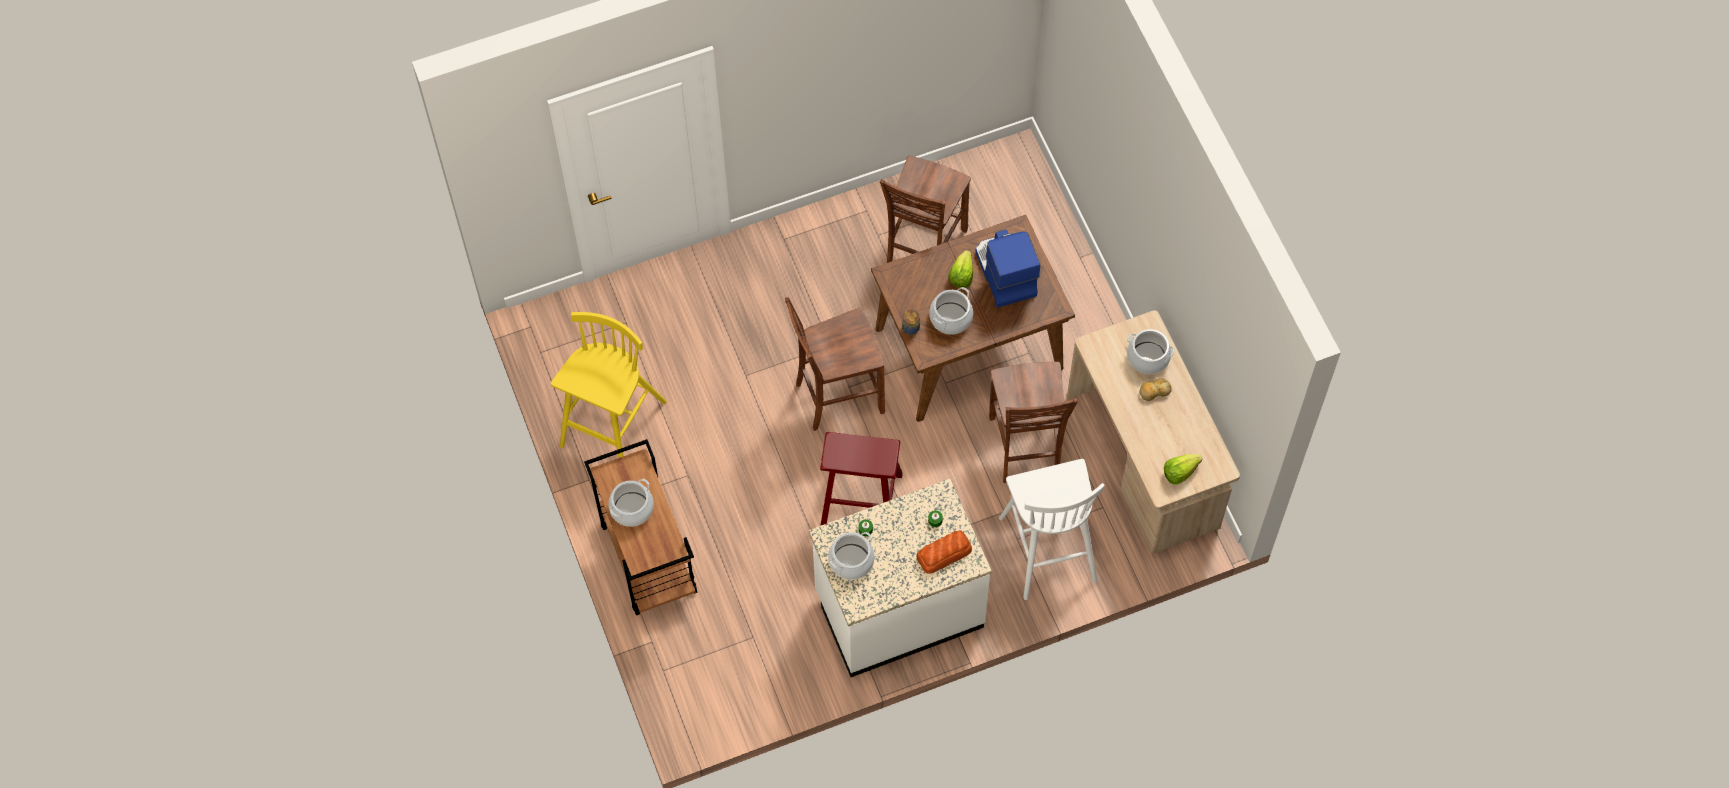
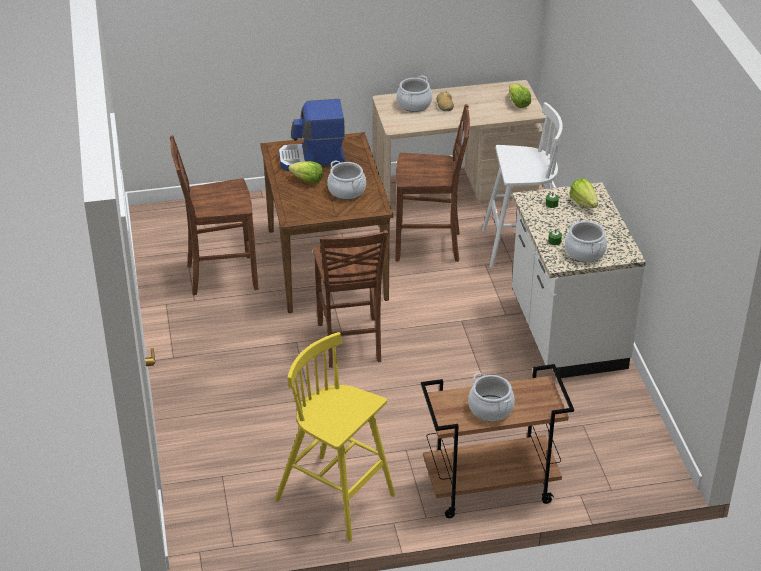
camera: 80 degrees left, 25 degrees down
red stool [820,432,903,526] -> none
brown chair [880,156,971,263] -> brown chair turned 135 degrees clockwise [170,135,258,295]
jar [902,310,920,335] -> none
bread [916,531,972,574] -> lettuce [569,178,598,208]

